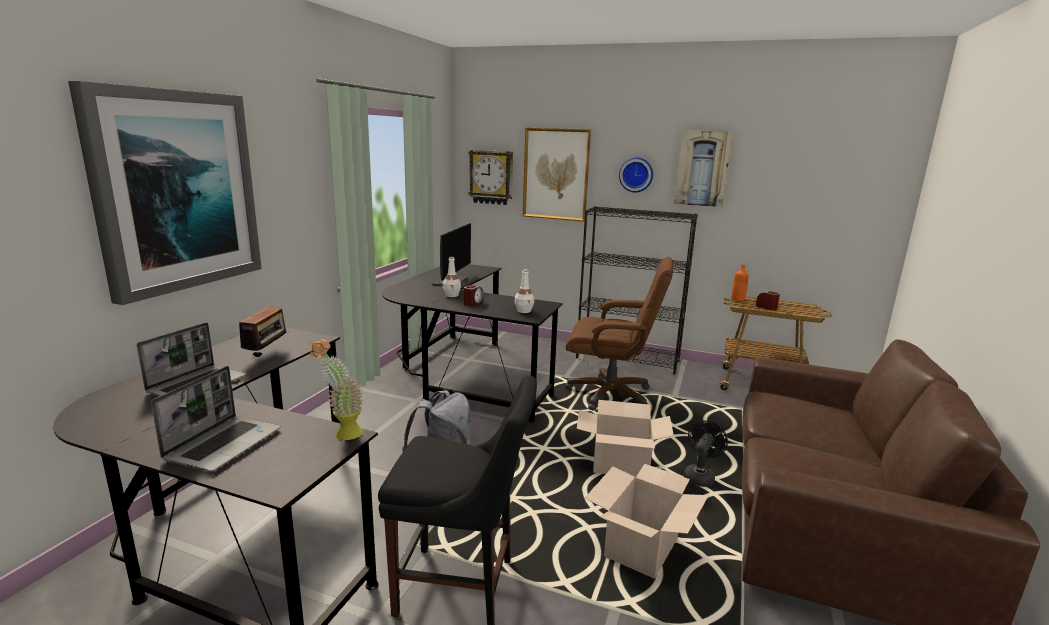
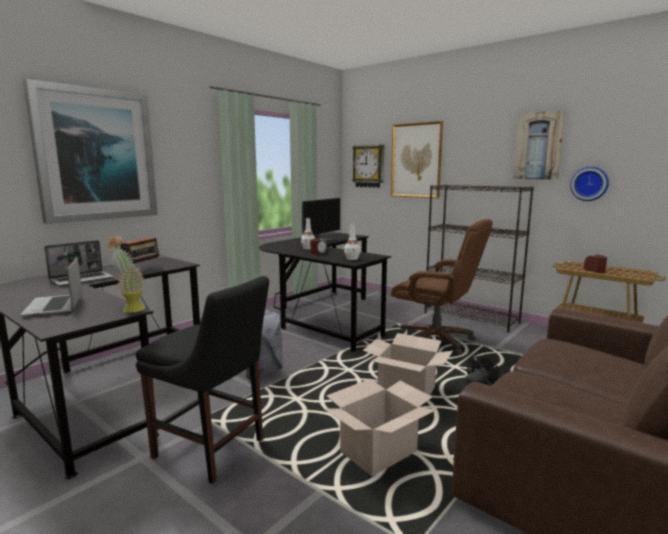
camera: 20 degrees right, 5 degrees down
laptop [151,366,281,471] -> laptop turned 120 degrees clockwise [20,257,82,317]
wall clock [619,157,653,192] -> wall clock moved to [570,167,609,201]
orange bottle [732,264,748,301] -> none

